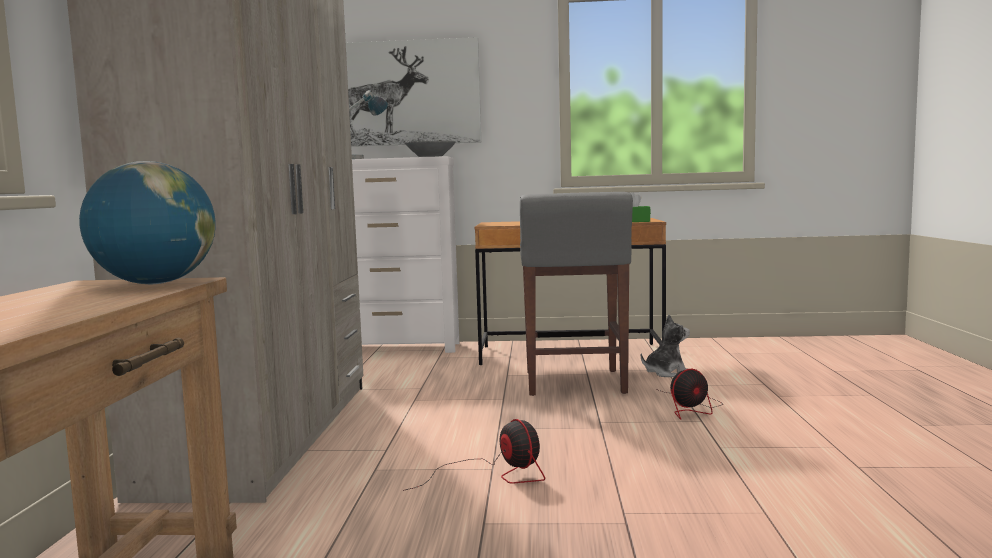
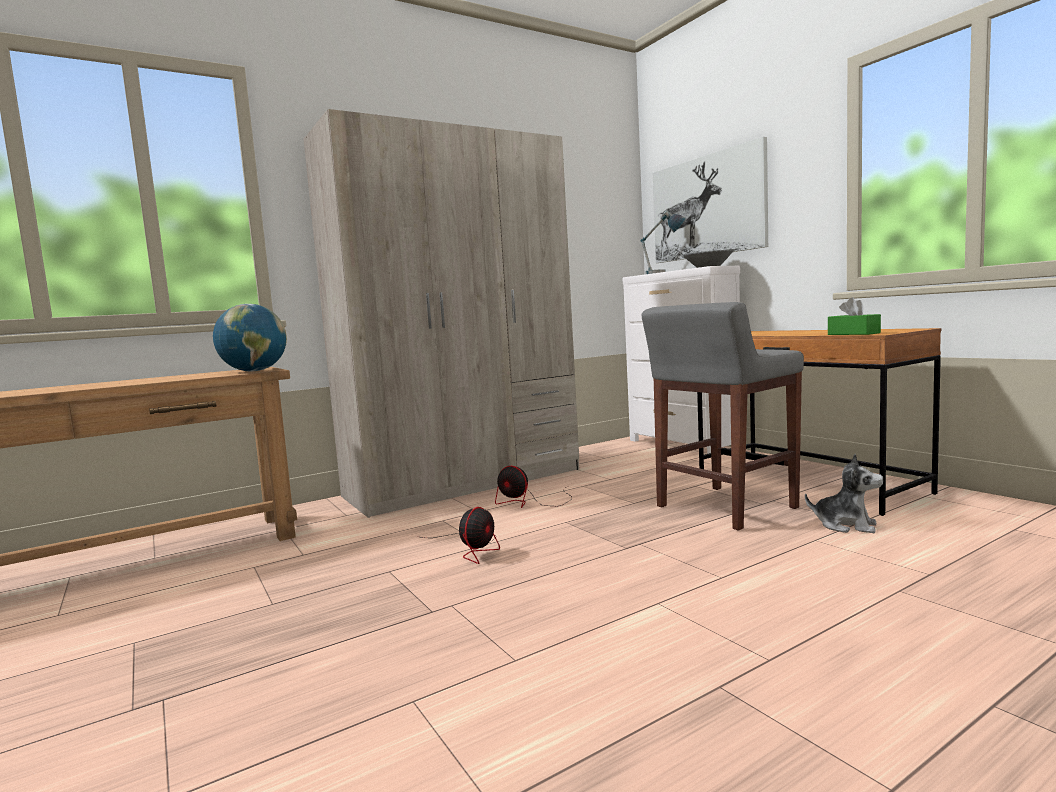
camera: 55 degrees right, 0 degrees up
fan [657,369,723,420] -> fan moved to [495,466,572,508]

